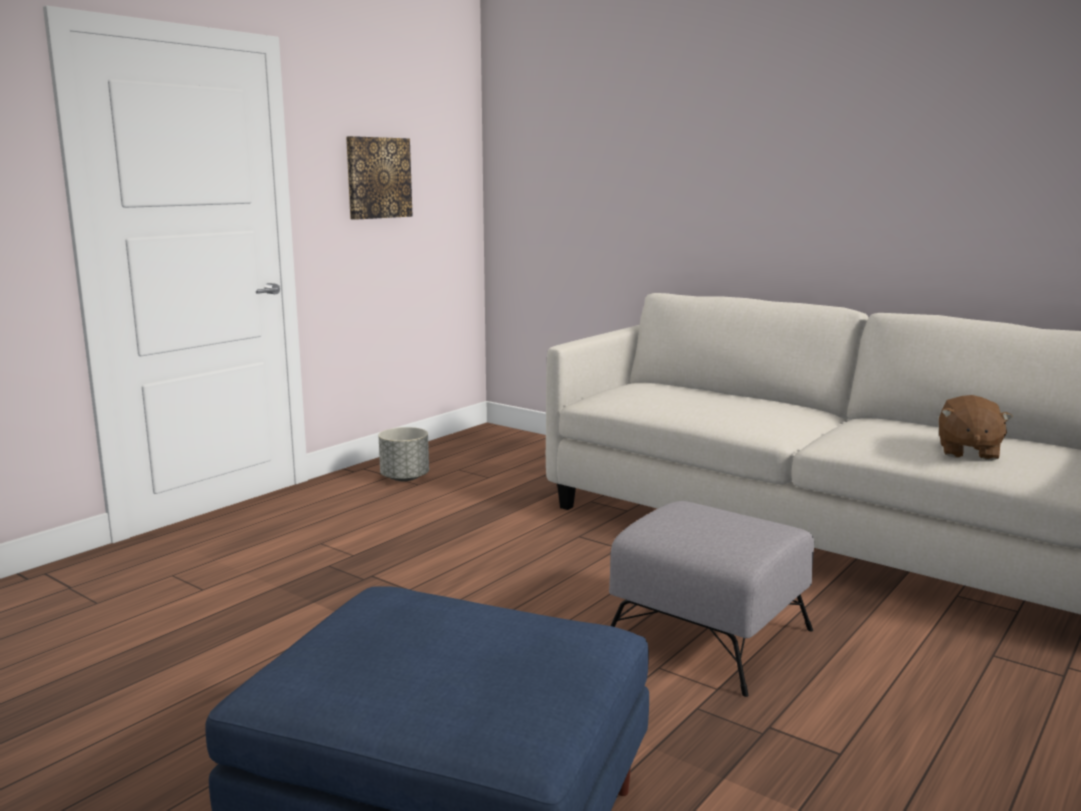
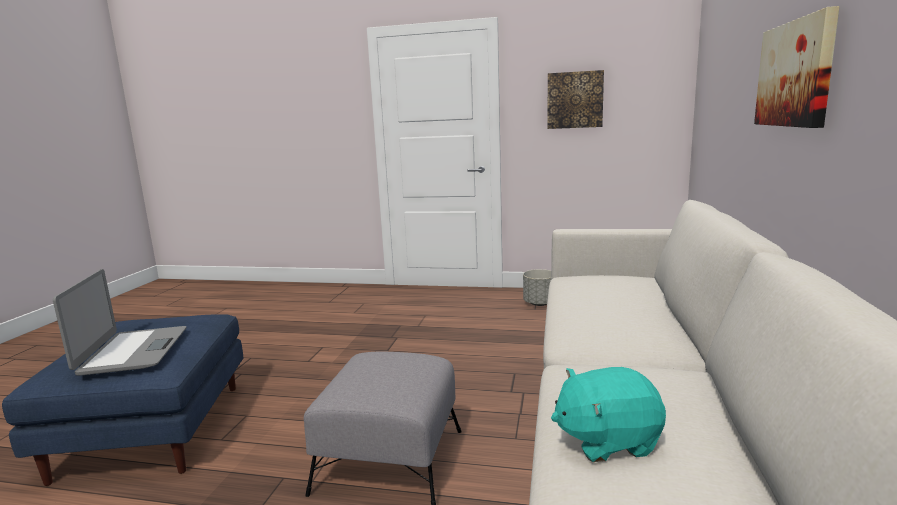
camera: 65 degrees right, 0 degrees up
brown plush toy [939,395,1013,460] -> turquoise plush toy [551,367,666,462]
none -> laptop [53,269,187,376]
none -> picture [754,6,840,128]

